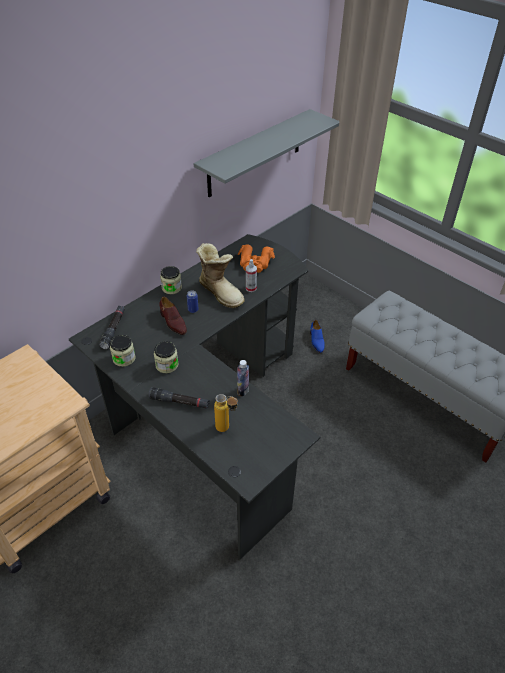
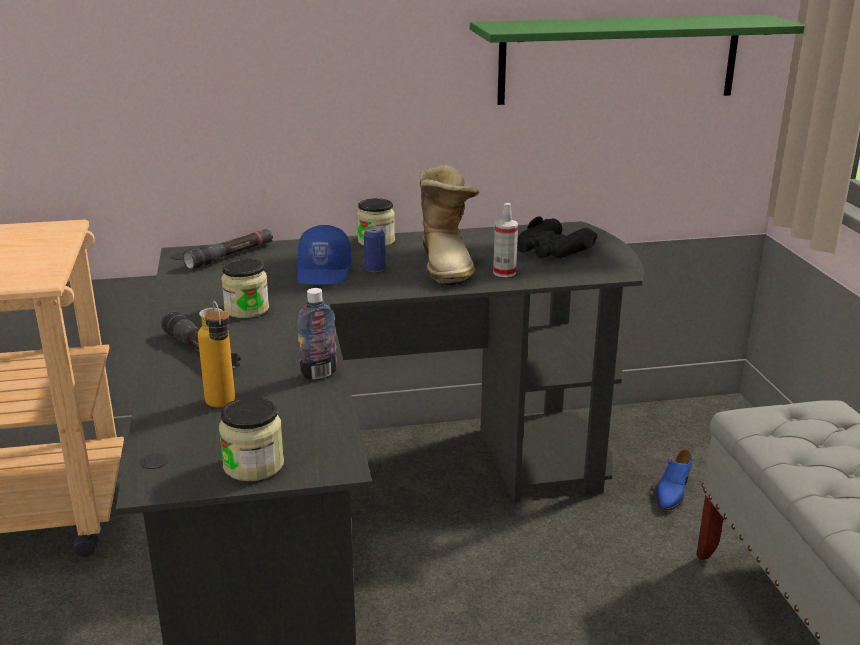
camera: 35 degrees right, 20 degrees down
jar [110,335,135,367] -> jar moved to [219,397,284,481]
brown shoe [159,297,187,335] -> blue cap [297,225,351,285]
grey shelf [193,109,339,197] -> green shelf [470,14,805,105]
orange binoculars [238,245,275,273] -> black binoculars [517,216,598,258]

